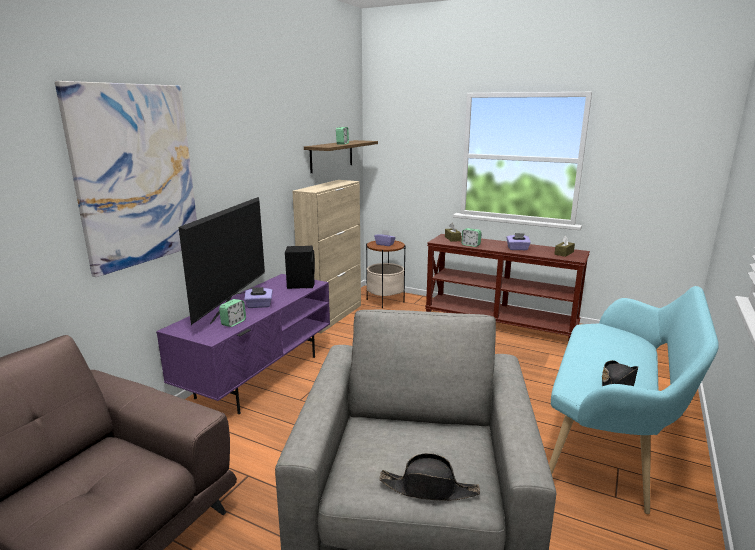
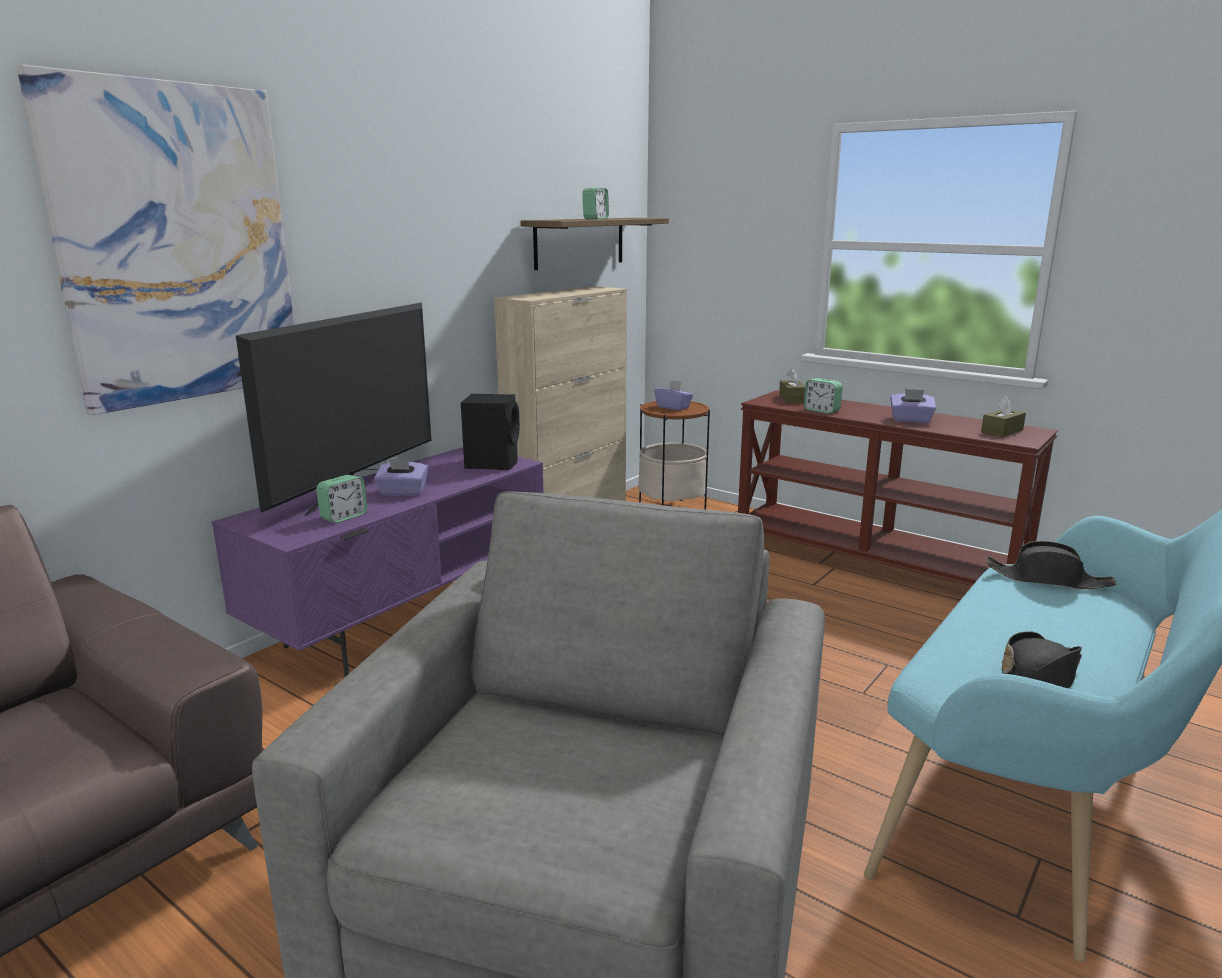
camera: 10 degrees right, 0 degrees up
black hat [379,453,480,501] -> black hat moved to [986,541,1116,589]

